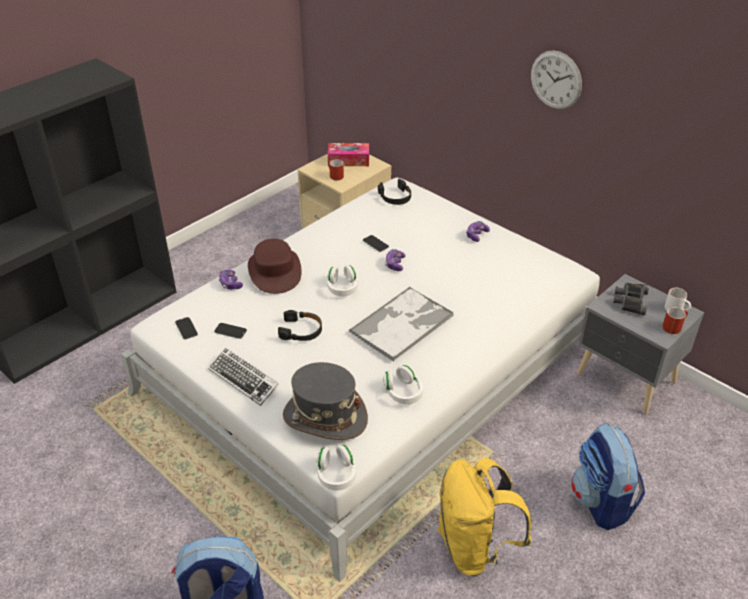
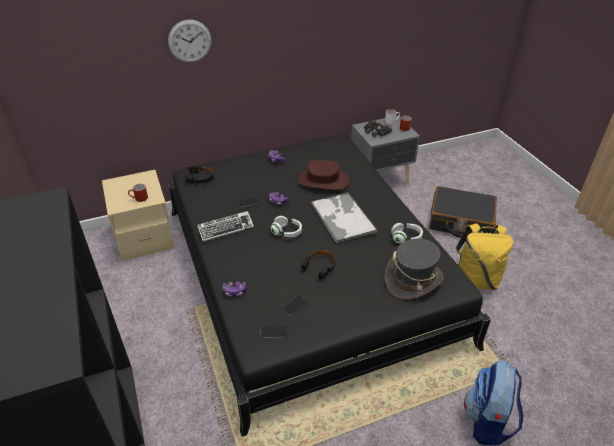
camera: 65 degrees left, 0 degrees up
white bed [121,178,600,582] -> black bed [168,134,491,437]
keyboard [208,348,279,406] -> keyboard moved to [197,211,254,242]
brown hat [248,239,302,294] -> brown hat moved to [298,160,349,190]
white headphones [317,445,356,491] -> none
tissue box [328,143,369,166] -> none
wall clock [531,50,582,109] -> wall clock moved to [168,20,212,63]
backpack [571,423,645,530] -> black suitcase [429,186,497,238]

